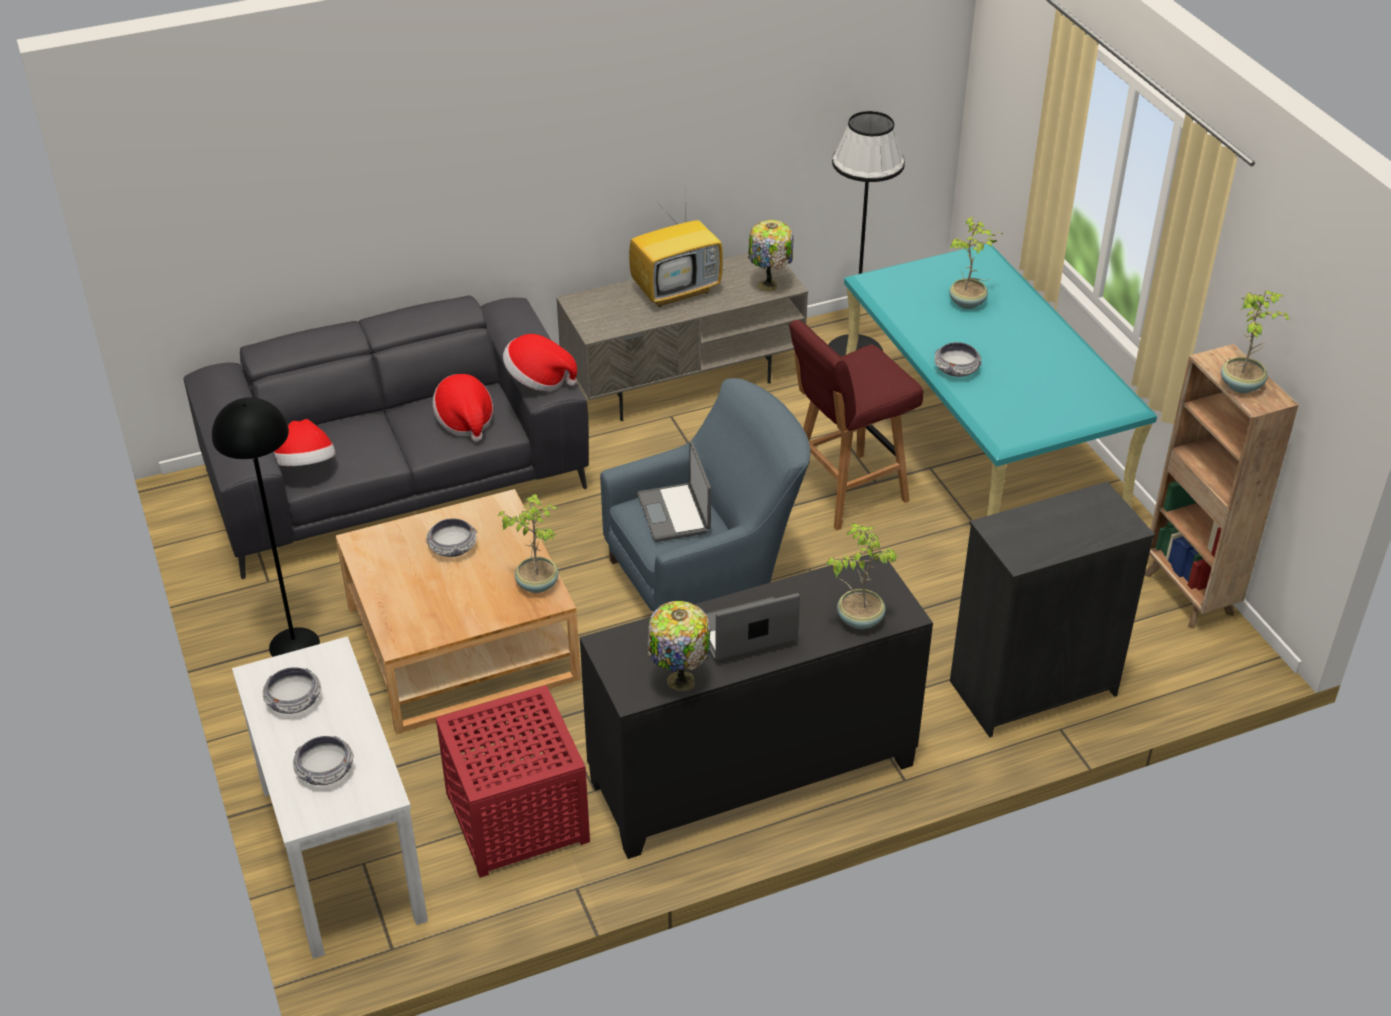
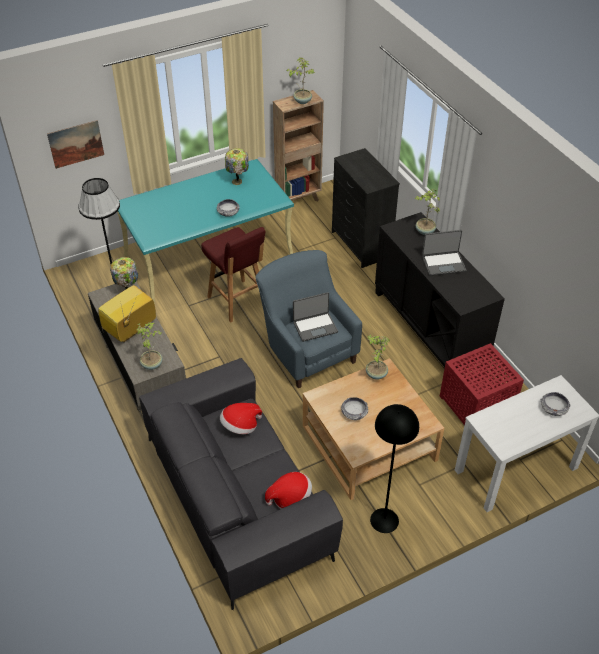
camera: 95 degrees left, 5 degrees up
bowl [263,667,321,714] -> none
hat [503,334,577,391] -> none
television [629,199,723,307] -> television turned 105 degrees counterclockwise [98,285,156,342]
table lamp [648,601,711,691] -> table lamp moved to [225,148,249,185]
laptop [706,593,800,663] -> laptop turned 75 degrees counterclockwise [422,230,466,276]
potted plant [949,217,1003,309] -> potted plant moved to [136,322,163,370]
none -> picture [47,120,104,169]

